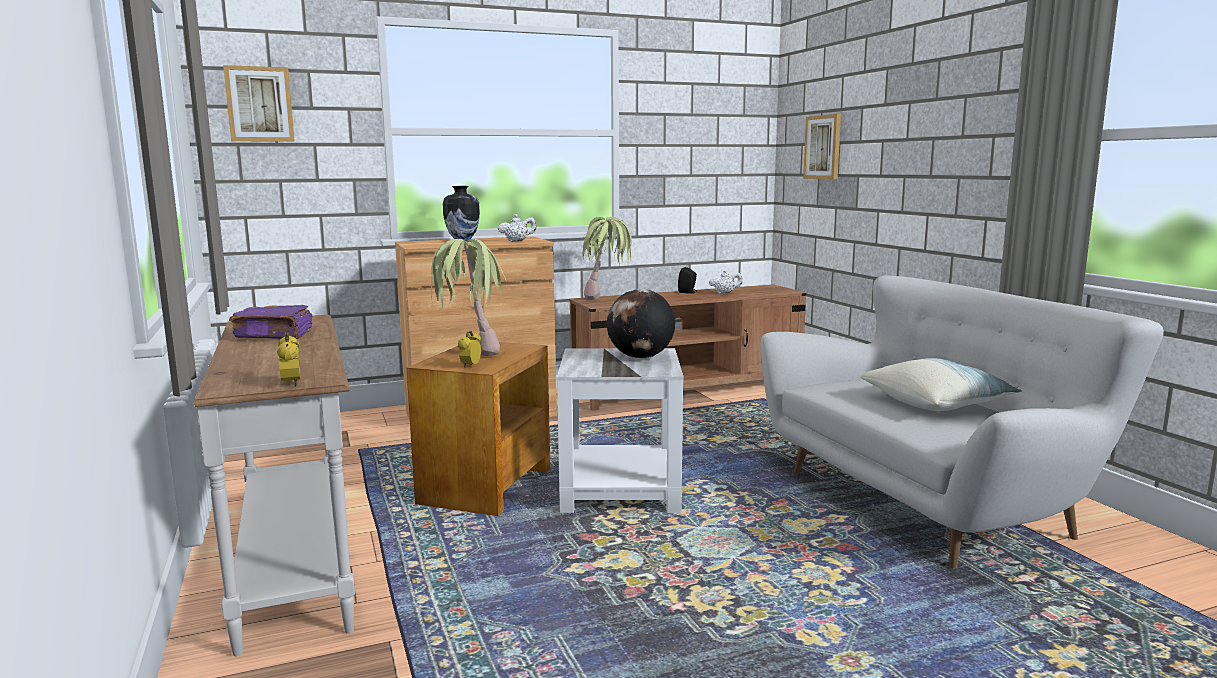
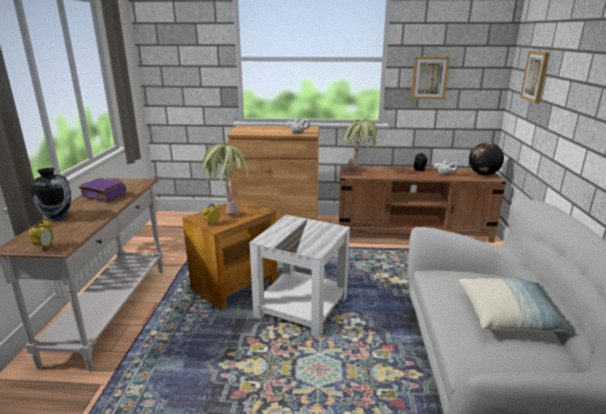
camera: 25 degrees right, 10 degrees up
picture [223,65,295,142] -> picture moved to [411,57,450,99]
vase [443,186,480,241] -> vase moved to [30,168,71,220]
globe [607,289,675,358] -> globe moved to [469,143,504,175]

